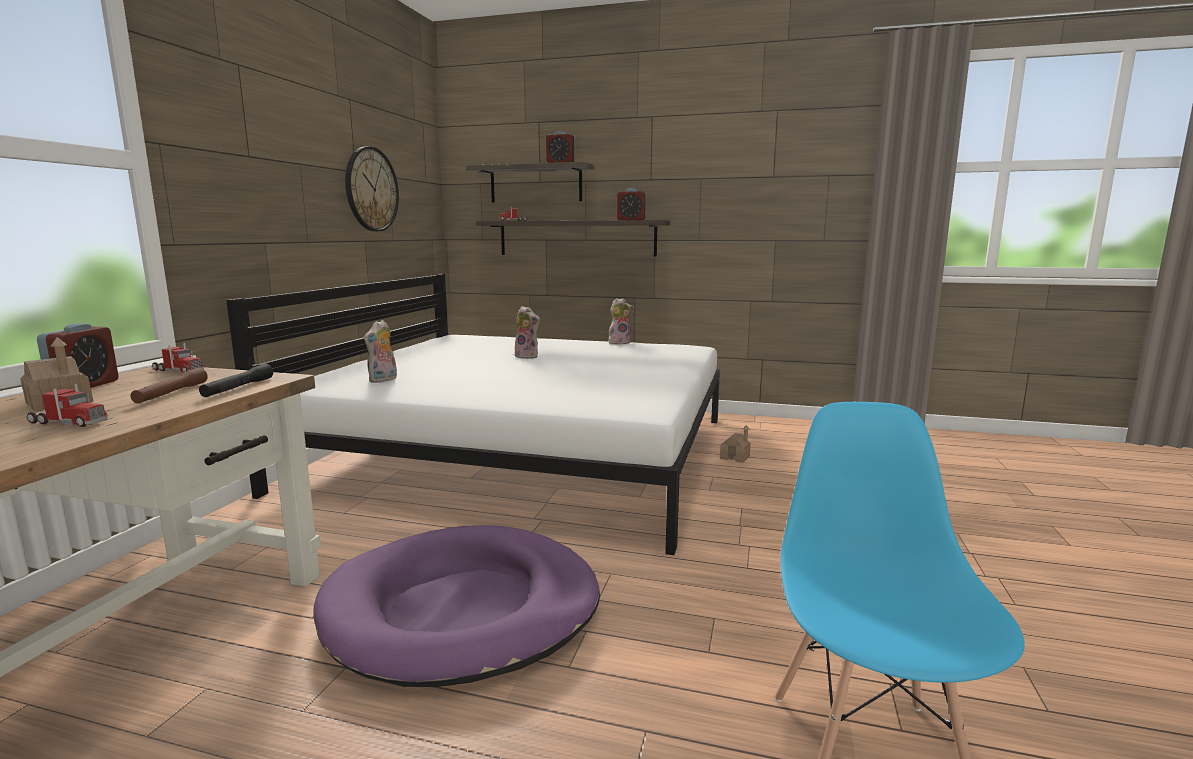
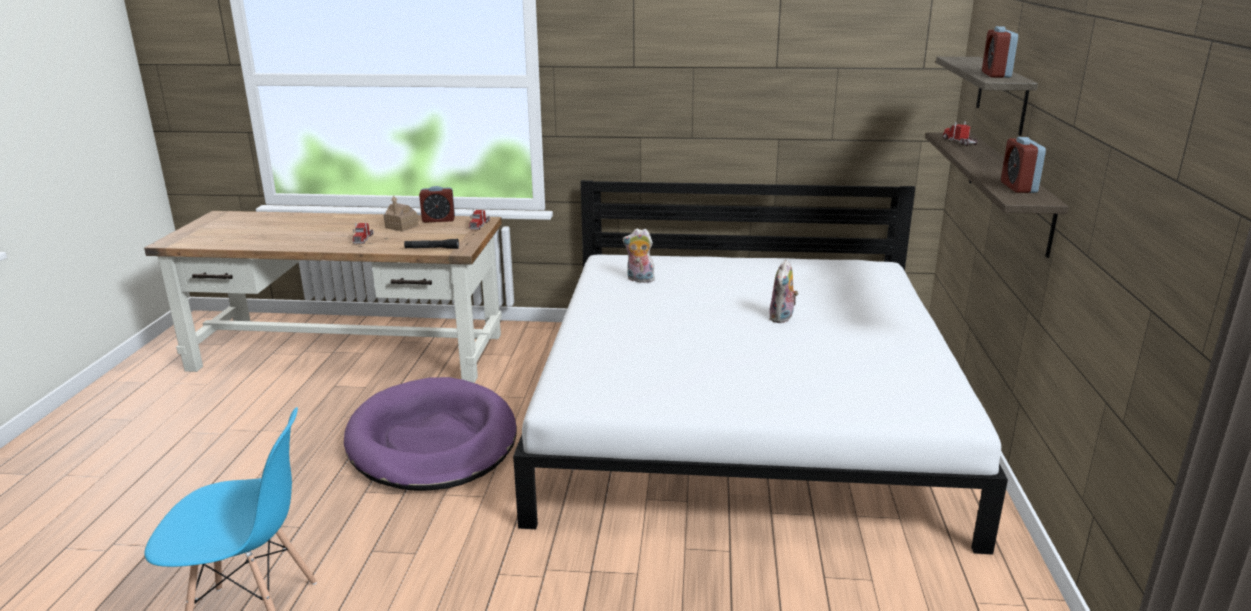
camera: 80 degrees right, 10 degrees up
brown flashlight [130,368,208,404] -> none
wall clock [345,146,399,231] -> none
plush toy [609,298,634,344] -> none
toy house [720,425,751,463] -> none

